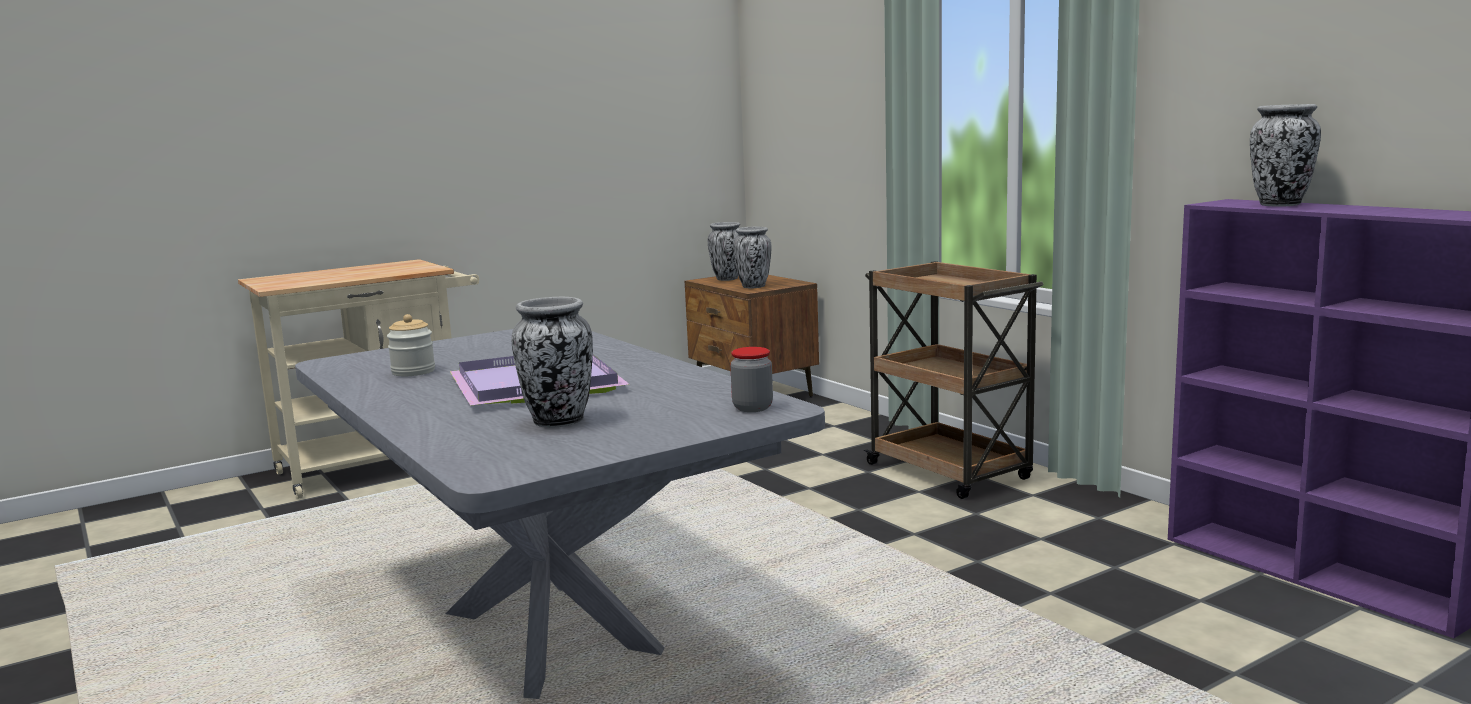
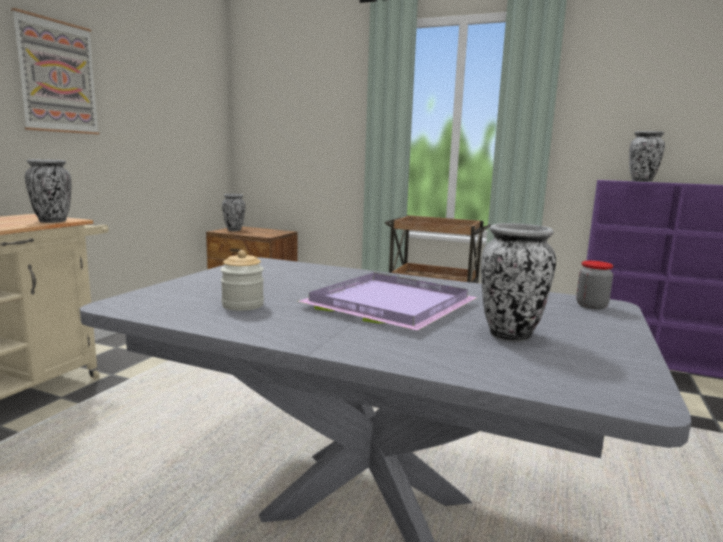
camera: 35 degrees left, 0 degrees up
vase [733,227,771,288] -> vase moved to [25,159,72,223]
none -> picture [11,8,100,134]

